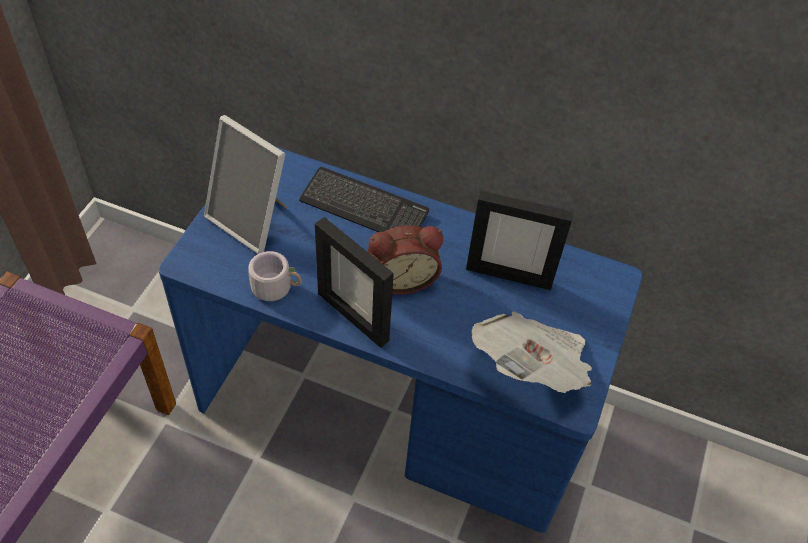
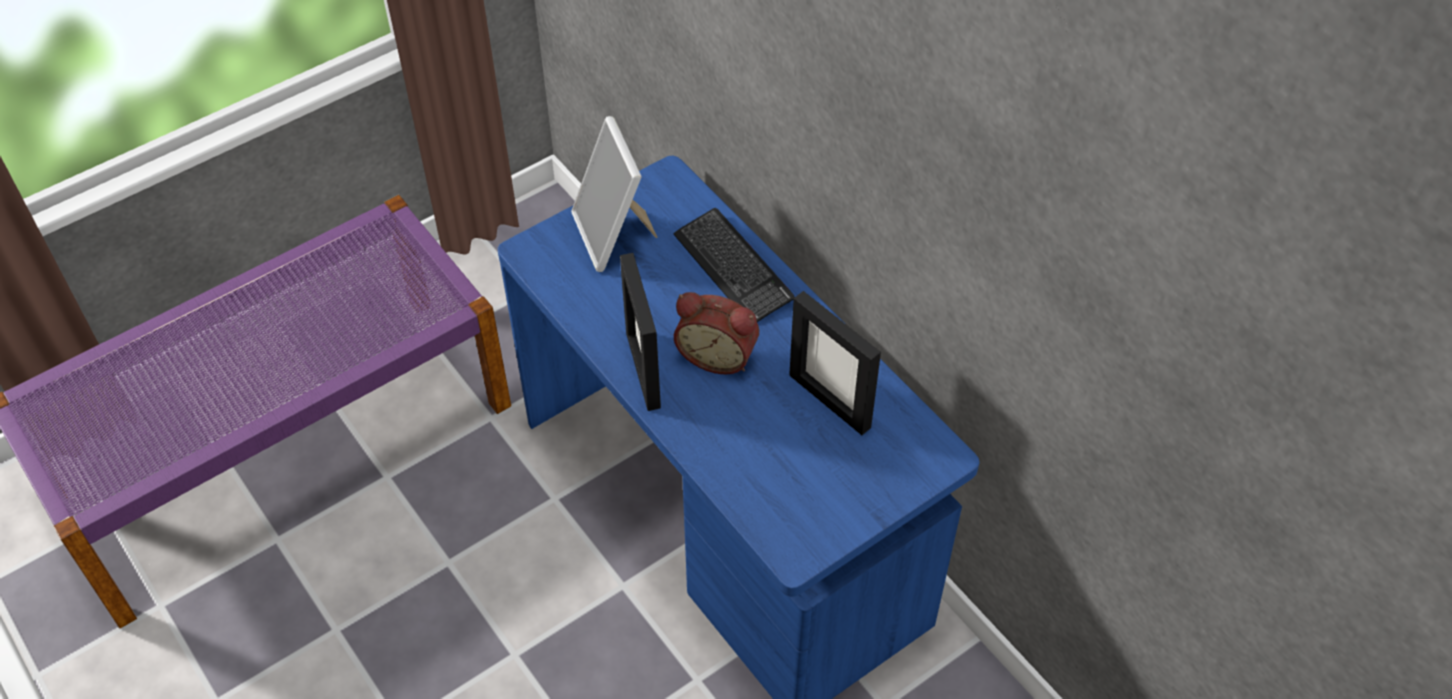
camera: 35 degrees right, 0 degrees up
grey mug [248,251,302,301] -> none
newspaper [472,312,592,393] -> none

